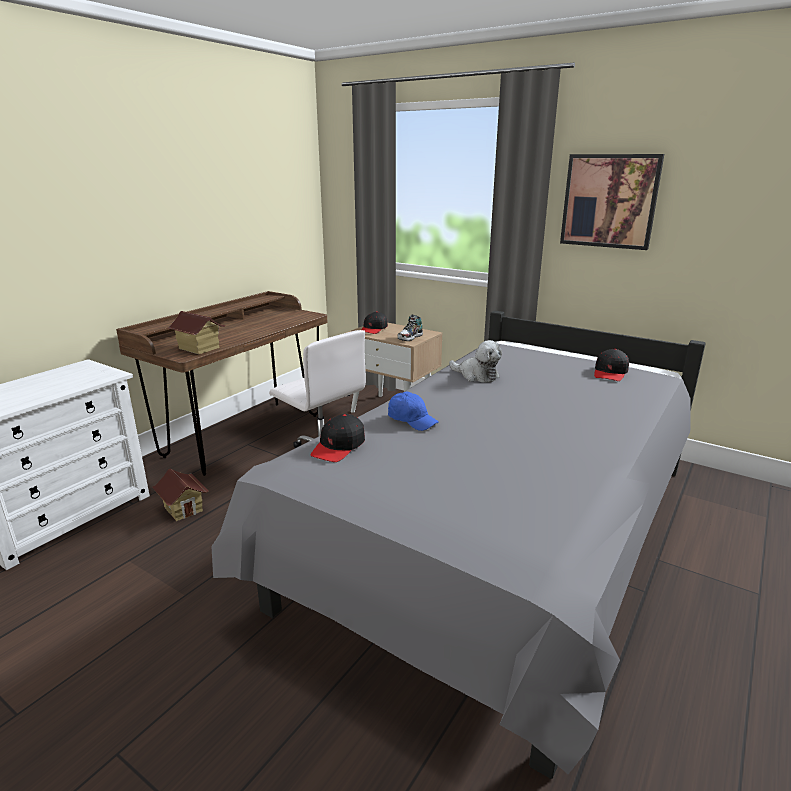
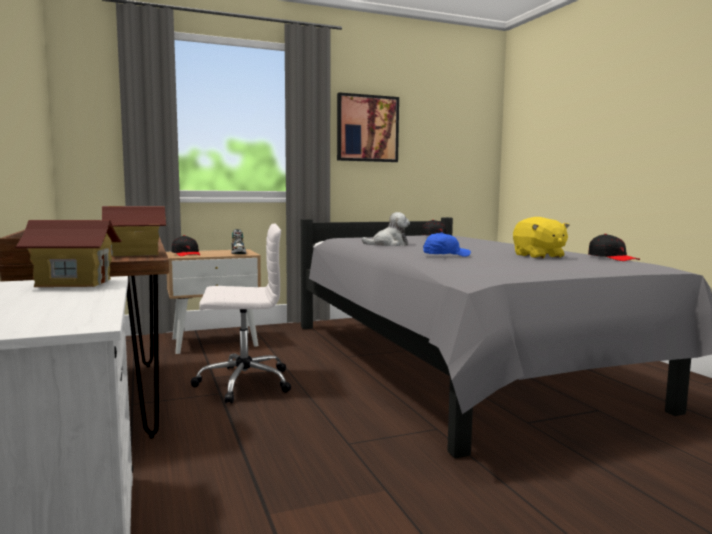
camera: 55 degrees left, 15 degrees down
toy house [152,469,209,521] -> toy house moved to [13,220,122,287]
black cap [311,414,365,462] -> black cap moved to [588,234,640,261]
none -> yellow plush toy [513,217,570,259]

